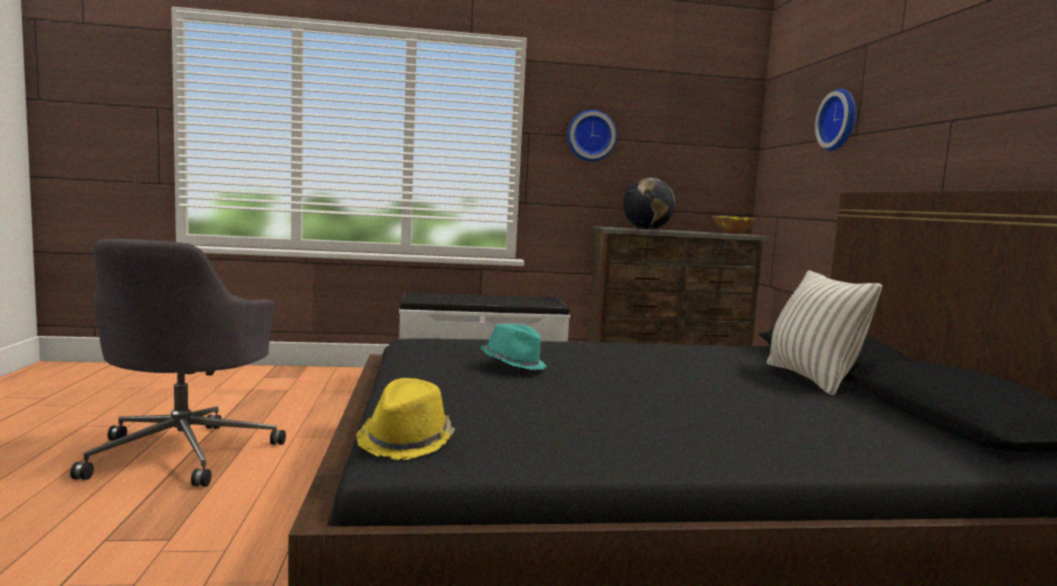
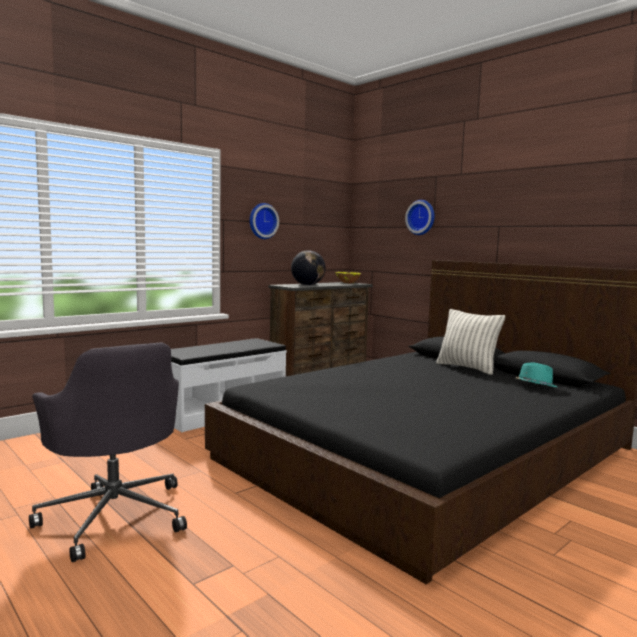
camera: 35 degrees left, 0 degrees up
yellow hat [356,378,455,460] -> none
turquoise hat [481,324,547,370] -> turquoise hat moved to [516,362,557,387]

